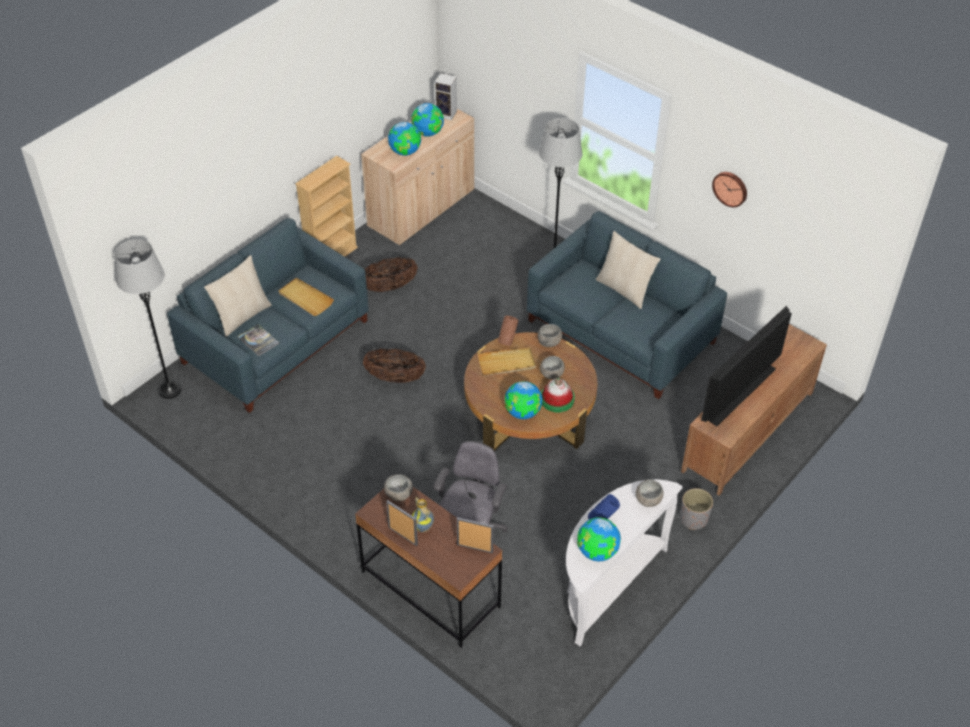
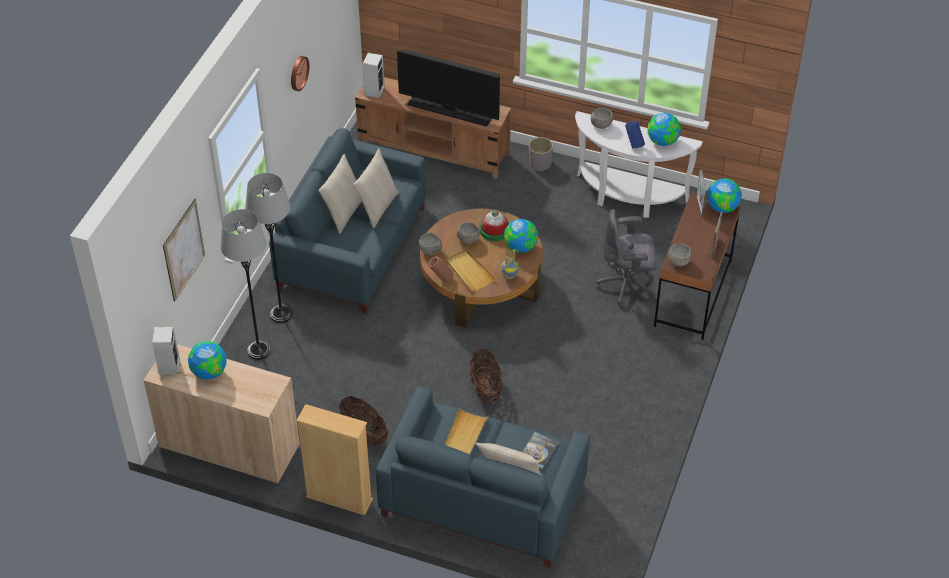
camera: 110 degrees left, 0 degrees up
grey floor lamp [115,239,182,399] -> grey floor lamp moved to [220,209,271,360]
globe [388,122,421,156] -> globe moved to [707,179,742,213]
vase [412,497,434,532] -> vase moved to [501,249,519,279]
none -> picture [163,199,205,302]
none -> beige pillow [353,149,399,228]
none -> speaker [363,53,384,98]

